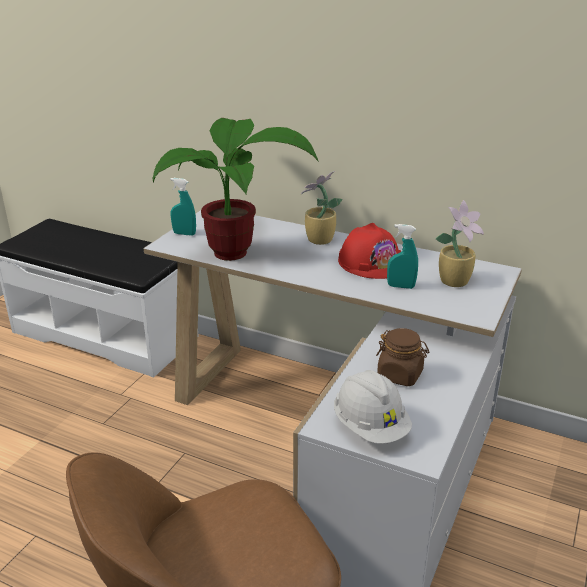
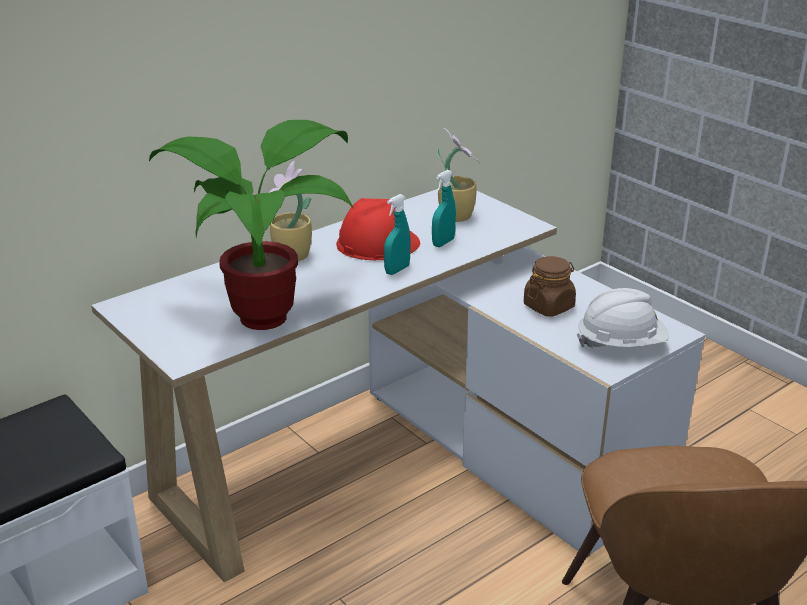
camera: 65 degrees left, 0 degrees up
turquoise spray bottle [170,178,196,236] -> turquoise spray bottle moved to [384,194,411,275]

